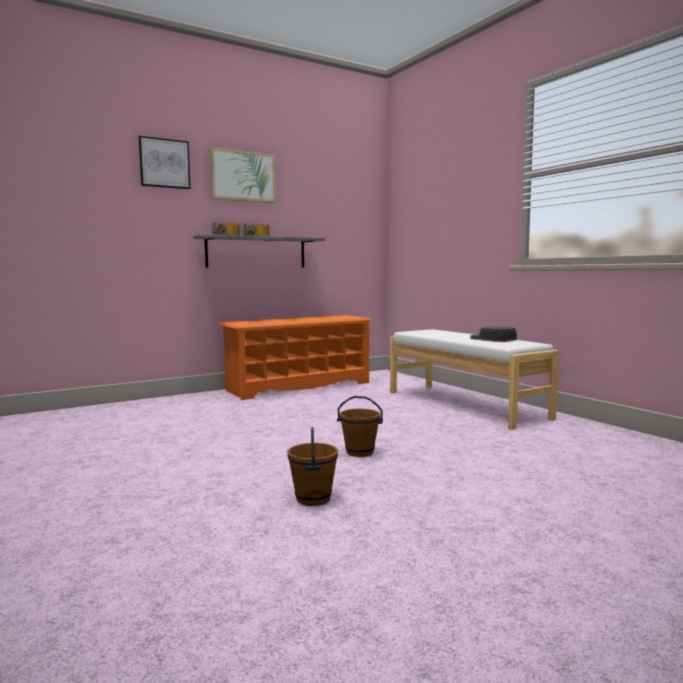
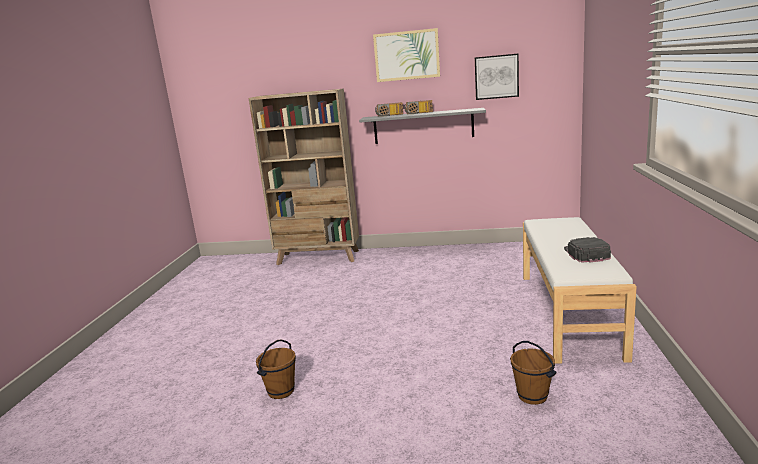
camera: 40 degrees right, 10 degrees up
picture [139,136,191,189] -> picture moved to [475,53,519,100]
orange shoe rack [217,315,372,400] -> none
brown bucket [337,396,383,457] -> brown bucket moved to [510,341,556,405]
none -> beige bookcase [249,89,359,265]

